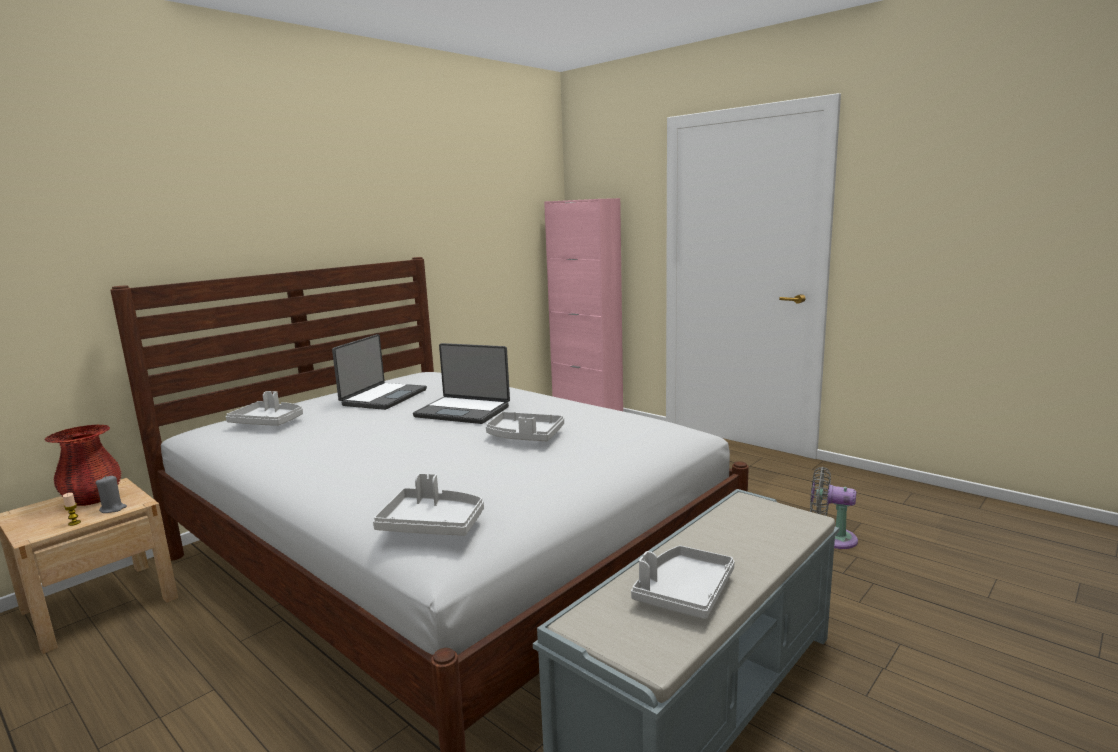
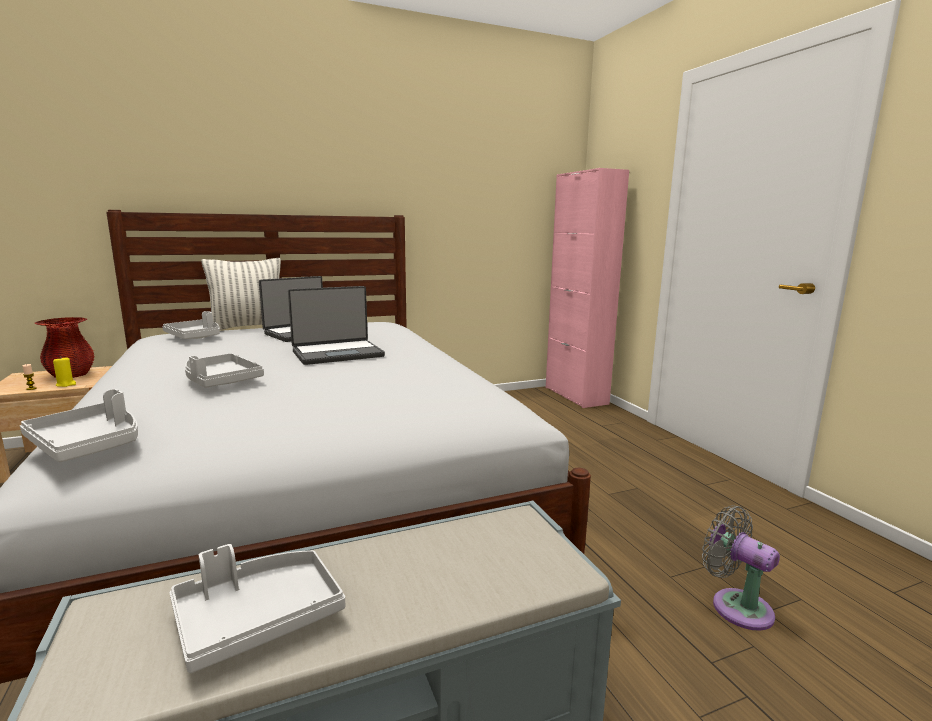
camera: 25 degrees right, 0 degrees up
grey candle [96,475,127,513] -> yellow candle [53,358,76,387]
laptop [413,343,510,424] -> laptop turned 75 degrees counterclockwise [288,286,385,365]
grey tray [486,412,564,441] -> grey tray moved to [185,353,264,388]
none -> pillow [201,258,281,330]

